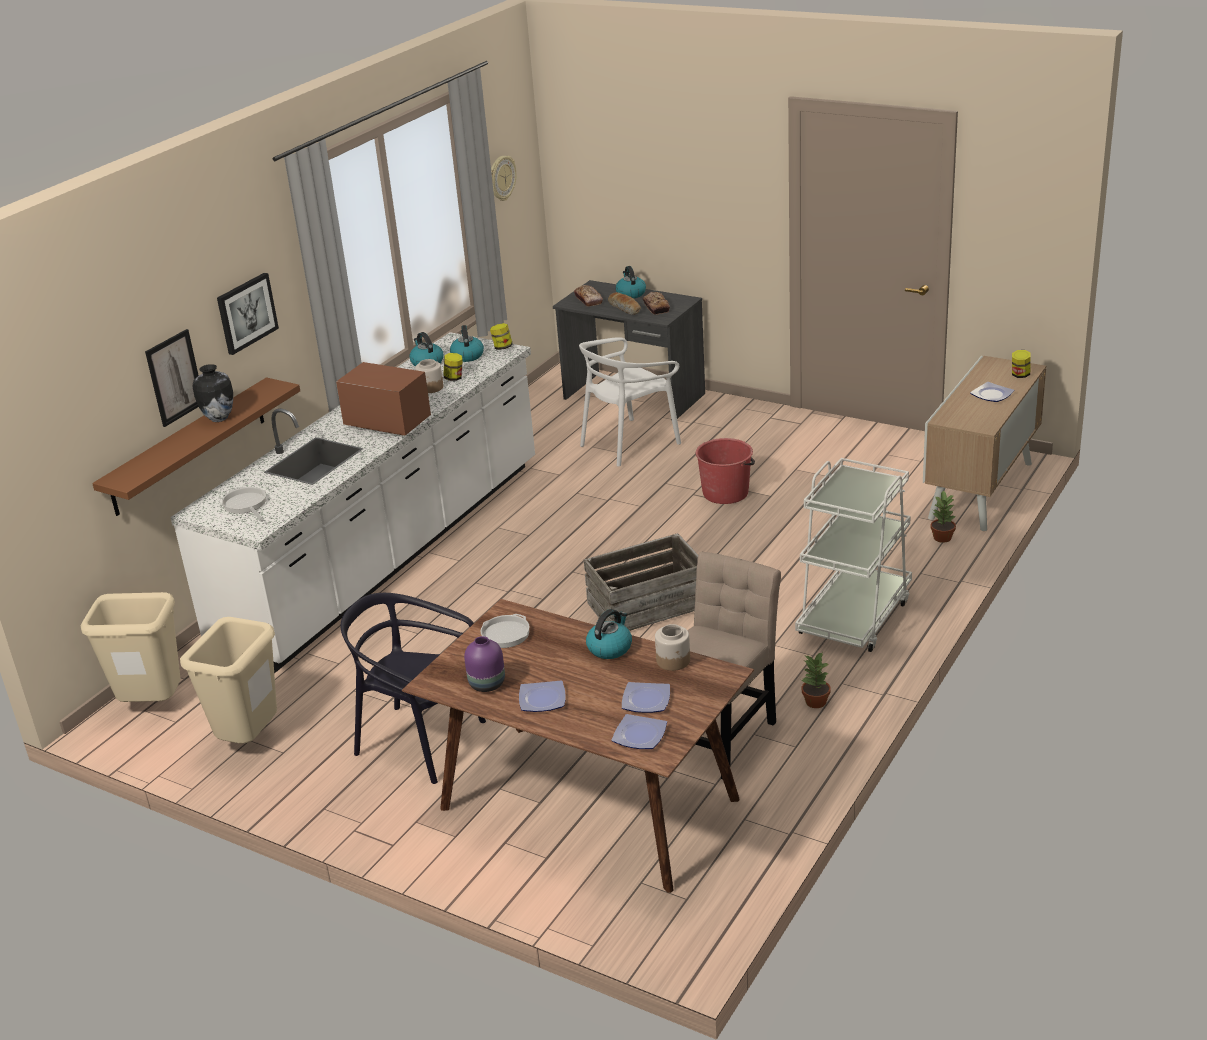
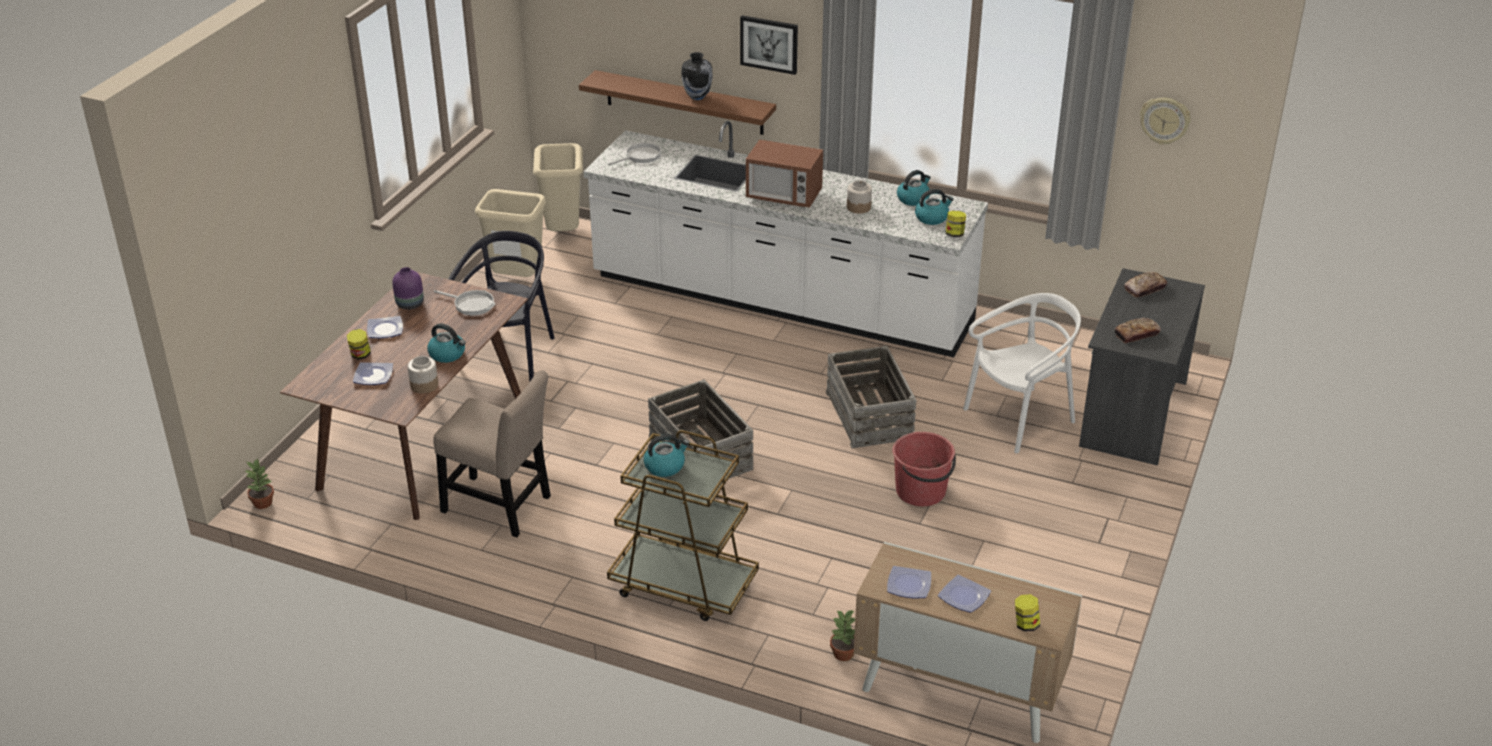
camera: 80 degrees right, 5 degrees up
picture [145,329,199,427] -> none
microwave [336,362,431,436] -> microwave turned 90 degrees clockwise [746,139,823,208]
jar [443,353,463,381] -> jar moved to [347,329,371,360]
white chair [579,337,681,467] -> white chair turned 105 degrees clockwise [963,293,1081,453]
bread [608,292,641,315] -> none
plate [611,714,667,749] -> plate moved to [887,566,931,599]
kettle [616,266,646,299] -> kettle moved to [644,434,689,477]
white cart [795,458,912,652] -> brown cart [607,430,759,621]
potted plant [802,652,831,708] -> potted plant moved to [245,458,274,509]
none -> crate [826,346,916,448]

